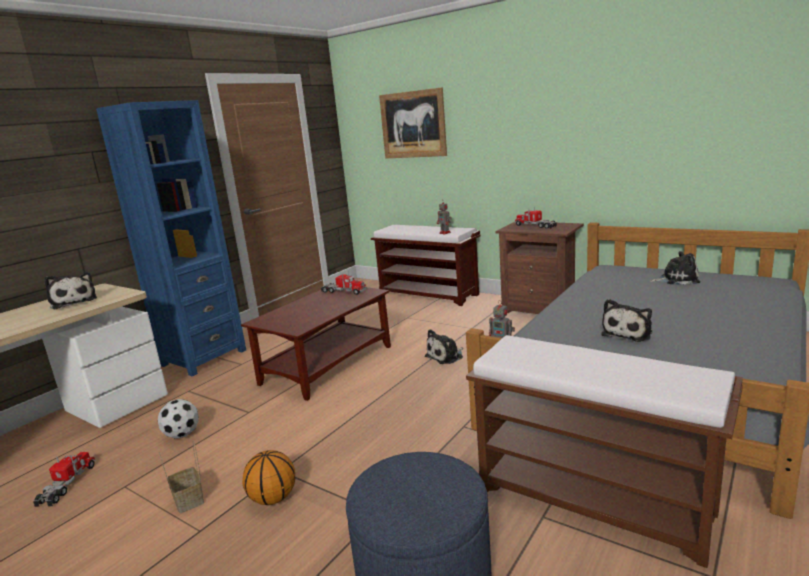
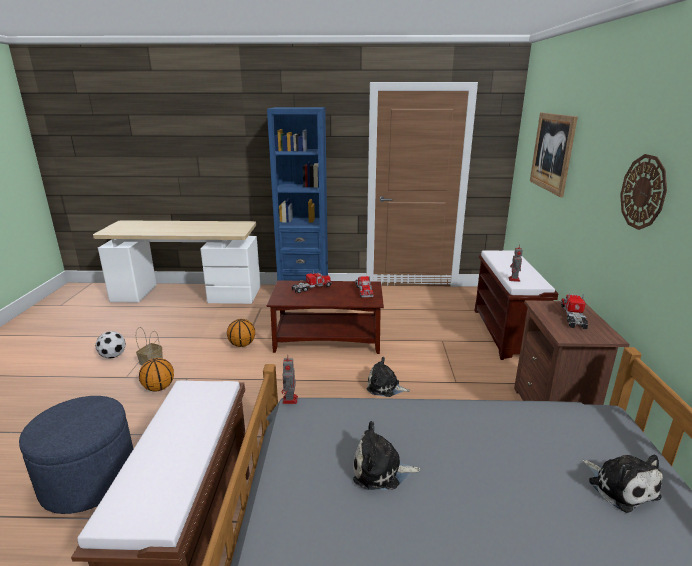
camera: 55 degrees right, 5 degrees up
toy truck [33,452,96,507] -> toy truck moved to [292,272,332,293]
plush toy [44,272,97,309] -> none
football [157,399,199,439] -> football moved to [95,331,126,358]
none -> basketball [227,319,255,347]
none -> wall clock [620,154,667,230]

